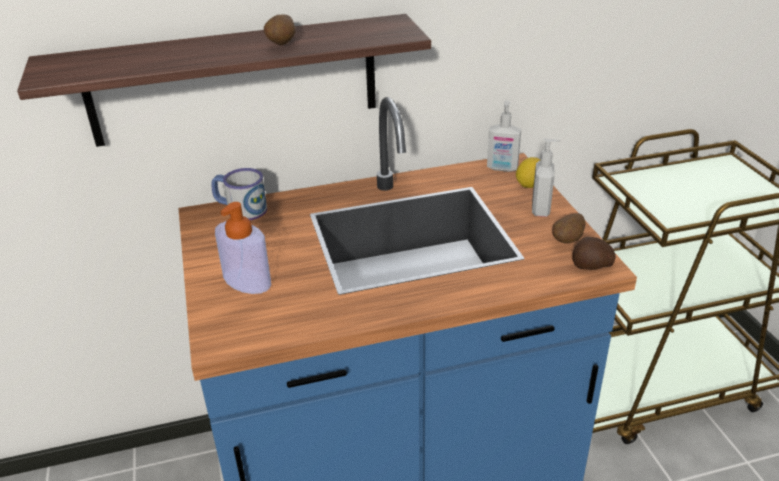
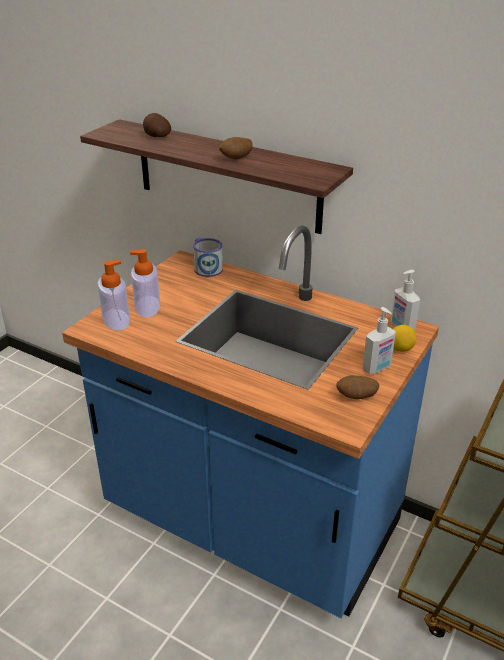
camera: 45 degrees right, 0 degrees up
potato [572,237,616,270] -> potato moved to [143,113,171,137]
none -> soap dispenser [97,260,130,331]

